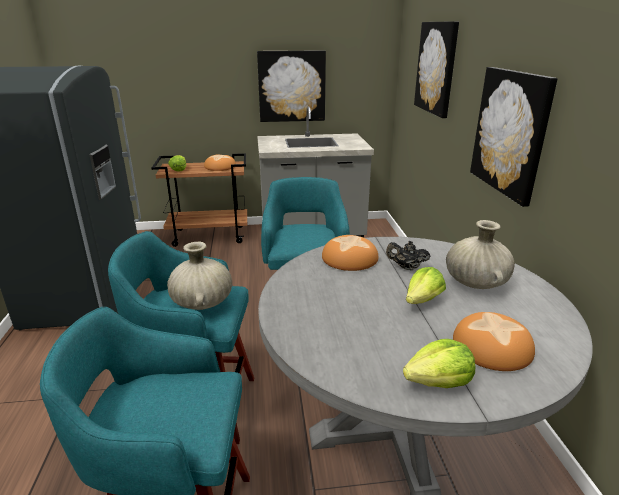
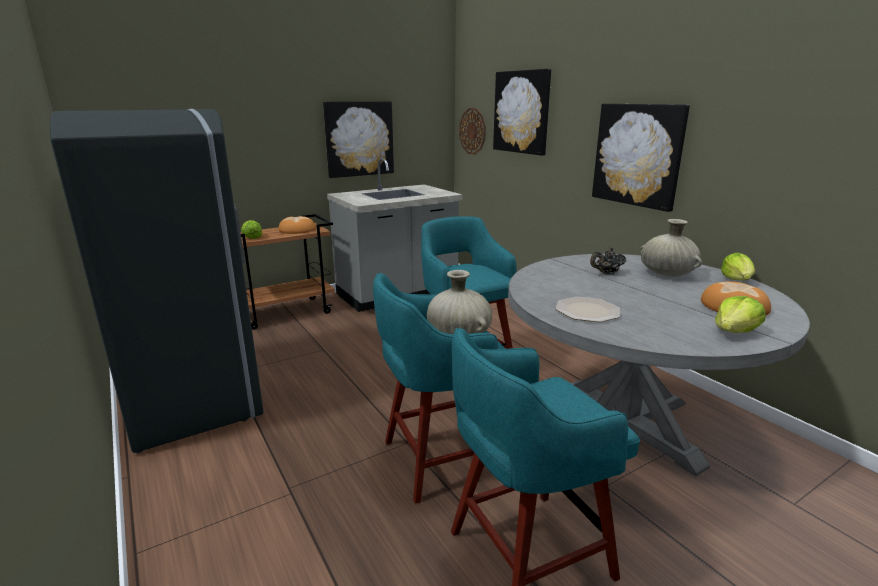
camera: 25 degrees left, 5 degrees down
bread [322,235,378,271] -> none
lettuce [406,267,446,304] -> lettuce moved to [721,253,755,281]
none -> wall clock [459,108,486,155]
none -> plate [556,297,620,322]

